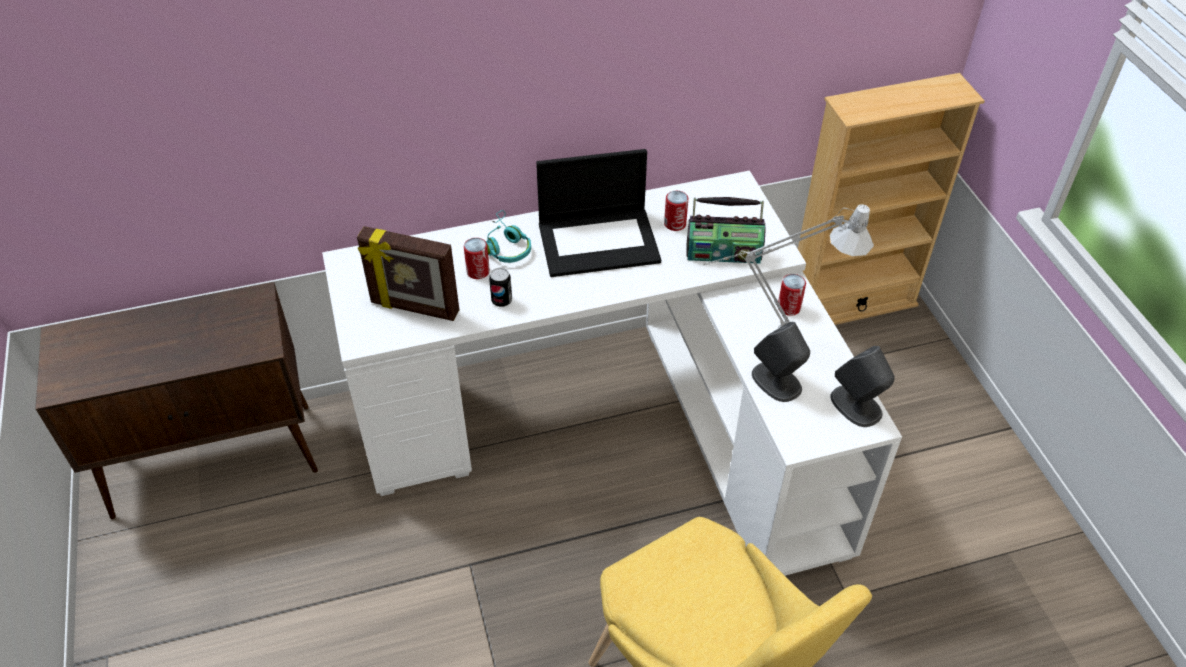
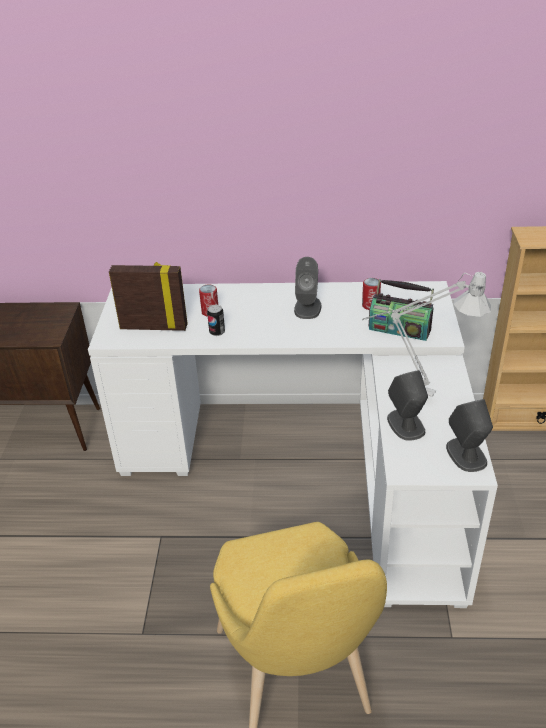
camera: 20 degrees right, 10 degrees down
picture frame [357,226,459,321] -> picture frame turned 150 degrees clockwise [109,262,188,331]
turquoise headphones [486,210,531,263] -> none
laptop [536,149,661,277] -> grey speaker [294,257,322,319]
can [778,274,806,316] -> none

